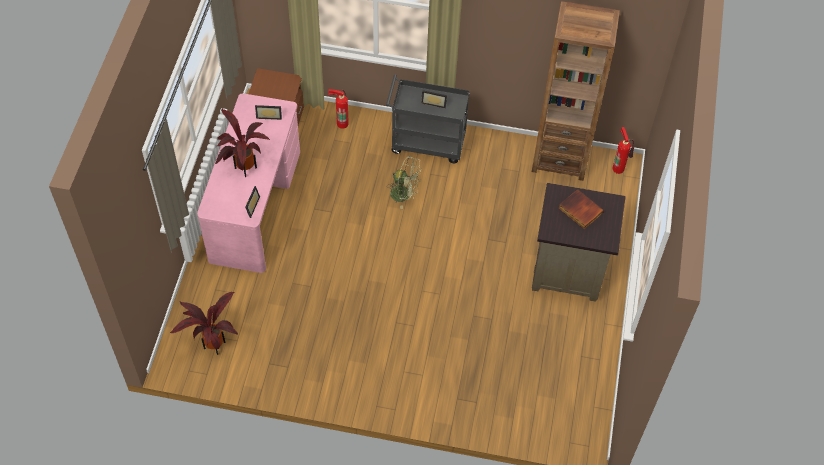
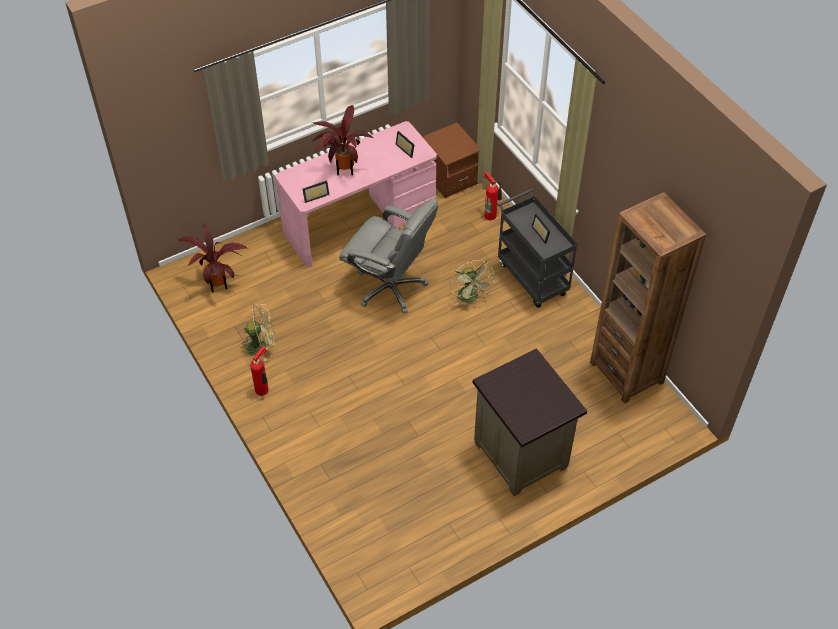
camera: 50 degrees right, 5 degrees down
book [559,189,604,229] -> none
fire extinguisher [613,127,634,174] -> fire extinguisher moved to [250,346,269,396]
none -> green fan [239,303,275,362]
none -> grey office chair [339,198,438,314]

